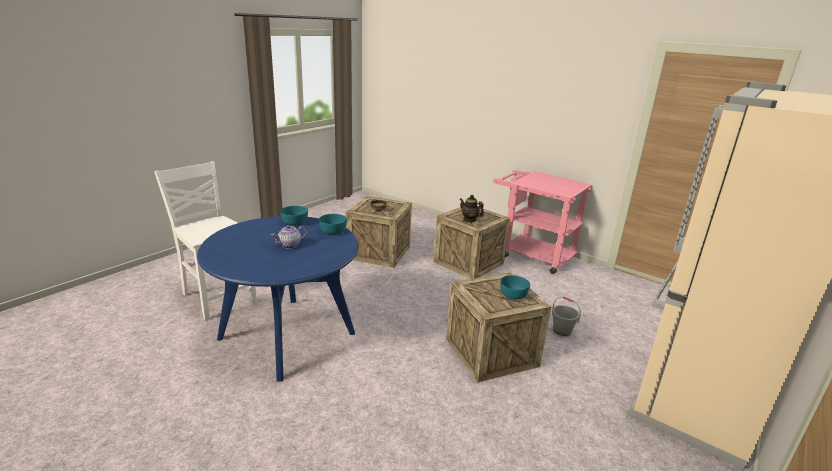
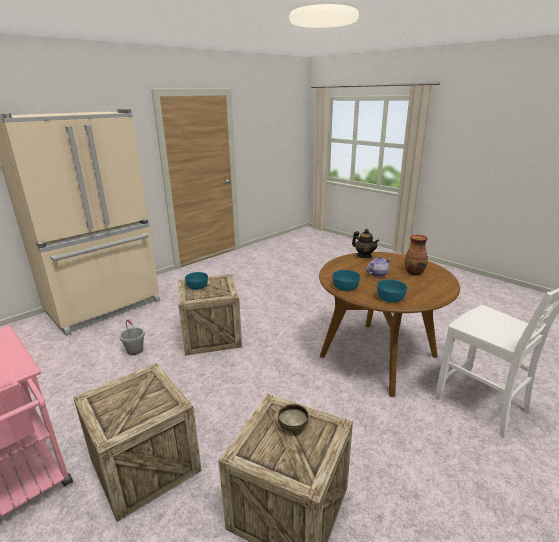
camera: 170 degrees left, 0 degrees up
blue dining table [197,216,359,382] -> brown dining table [319,252,460,397]
teapot [459,195,484,222] -> teapot moved to [352,229,379,258]
none -> vase [405,235,428,275]

